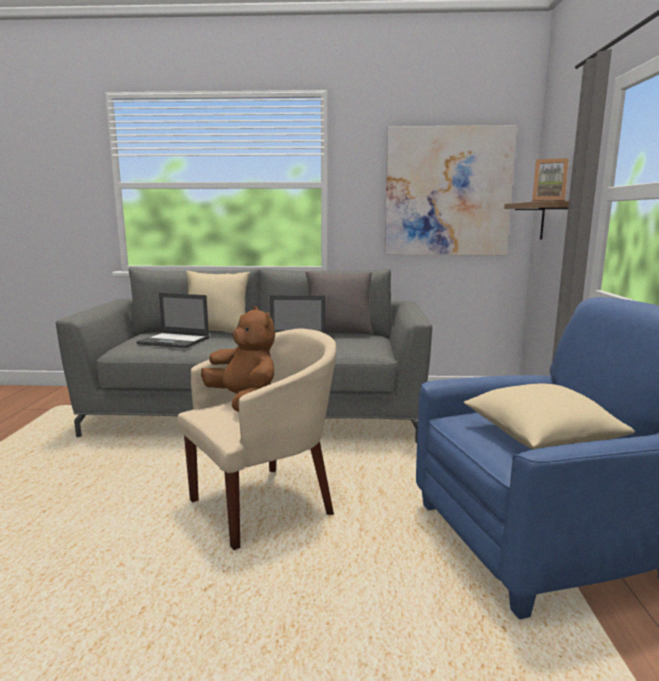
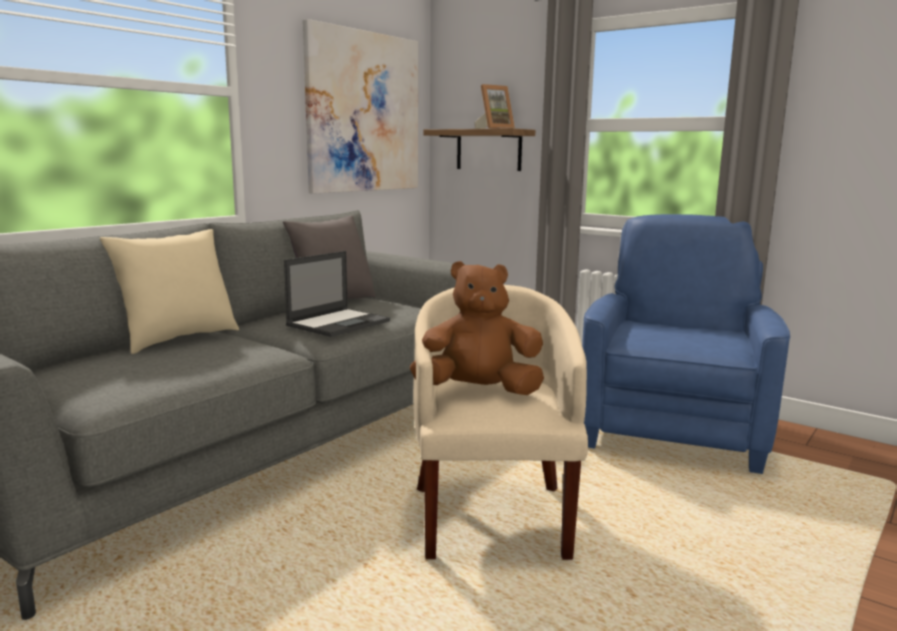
camera: 55 degrees left, 0 degrees up
laptop [136,293,209,348] -> none
beige pillow [464,384,635,450] -> none

